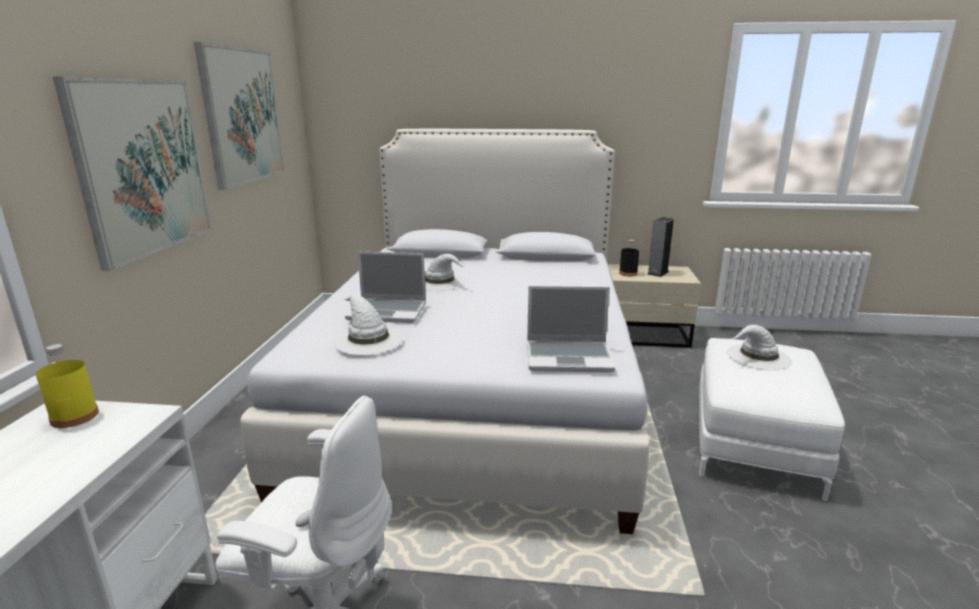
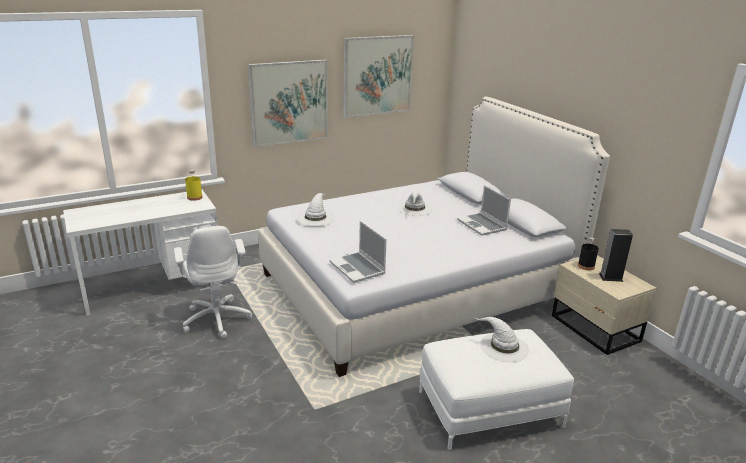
camera: 55 degrees right, 5 degrees up
laptop [345,251,426,323] -> laptop moved to [457,185,511,236]

